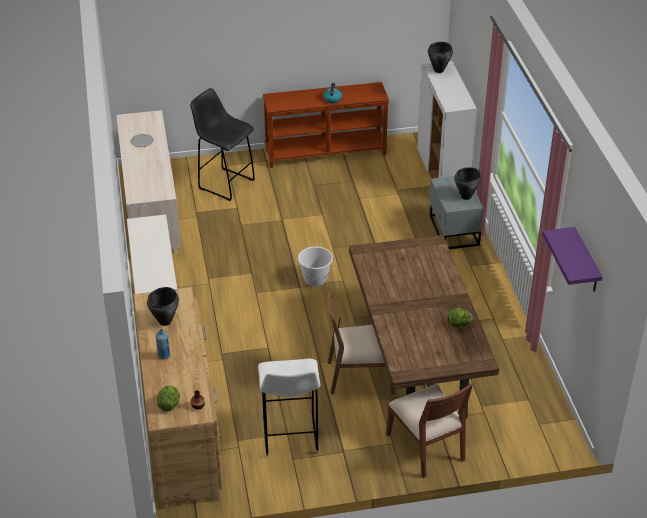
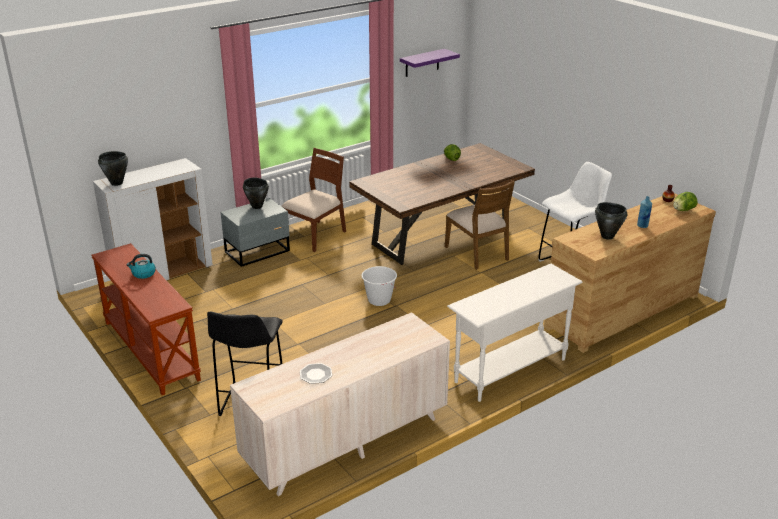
camera: 115 degrees left, 10 degrees down
brown chair [386,383,473,478] -> brown chair moved to [281,148,346,252]

